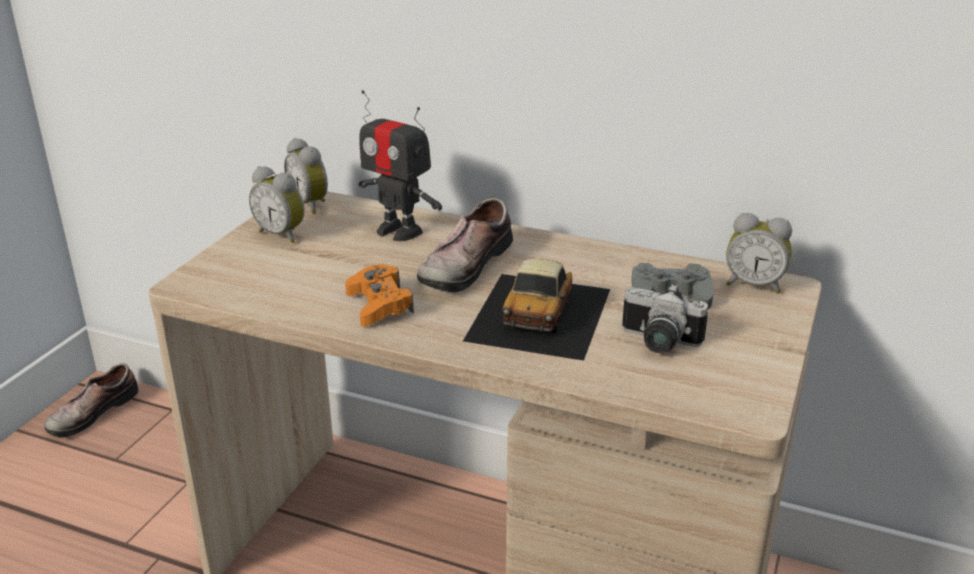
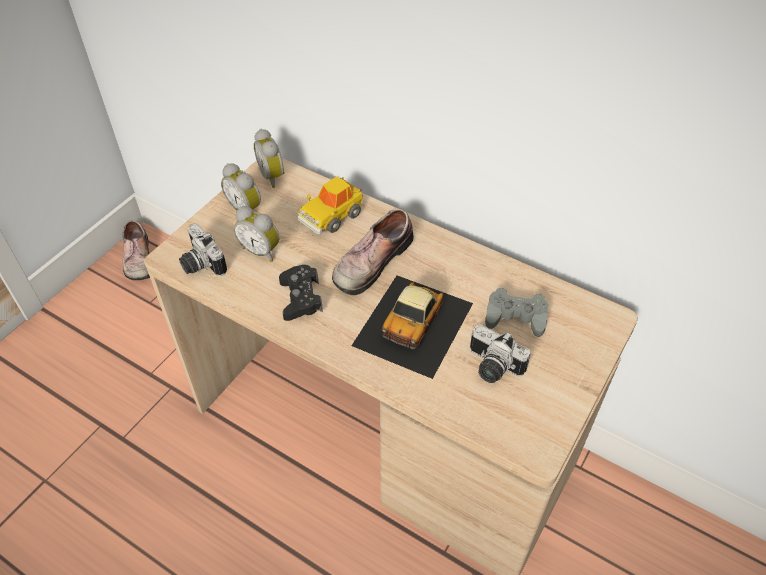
camera: 10 degrees right, 20 degrees up
shoe [44,363,138,438] -> shoe turned 60 degrees counterclockwise [122,220,150,280]
orange game controller [345,264,414,326] -> black game controller [279,265,323,321]
toy robot [358,90,442,241] -> toy car [298,176,363,234]
alarm clock [726,213,792,294] -> alarm clock moved to [234,206,279,262]
none -> camera [179,223,227,276]

